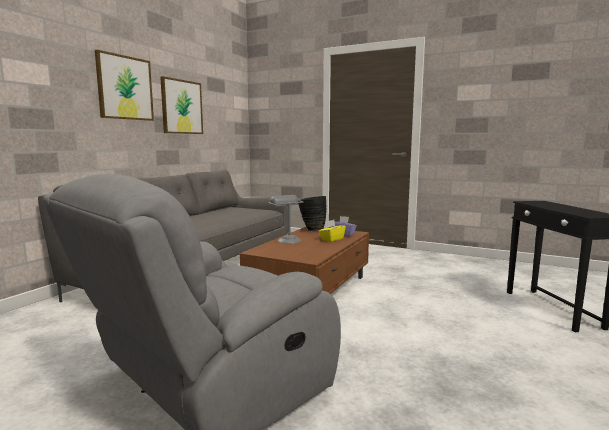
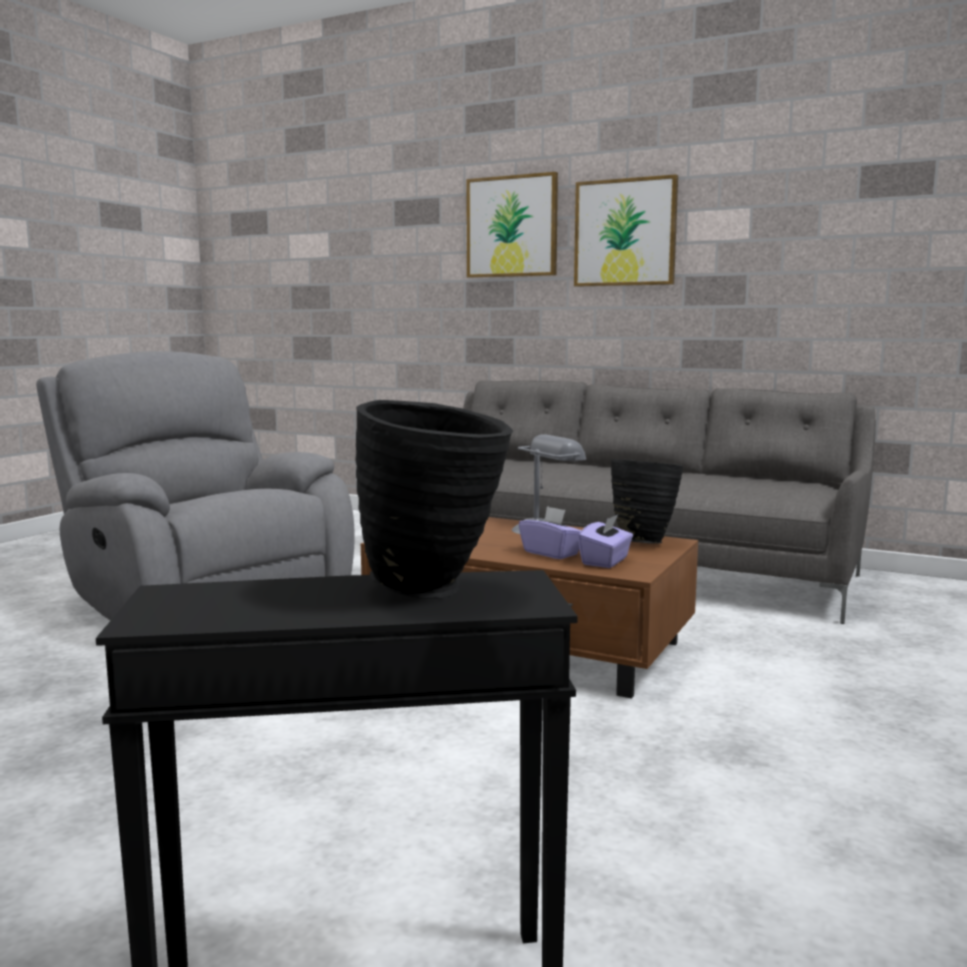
camera: 90 degrees right, 0 degrees up
picture [160,76,203,134] -> picture moved to [466,172,558,278]
yellow tissue box [319,220,346,242] -> purple tissue box [519,506,581,559]
none -> black vase [355,400,513,599]

